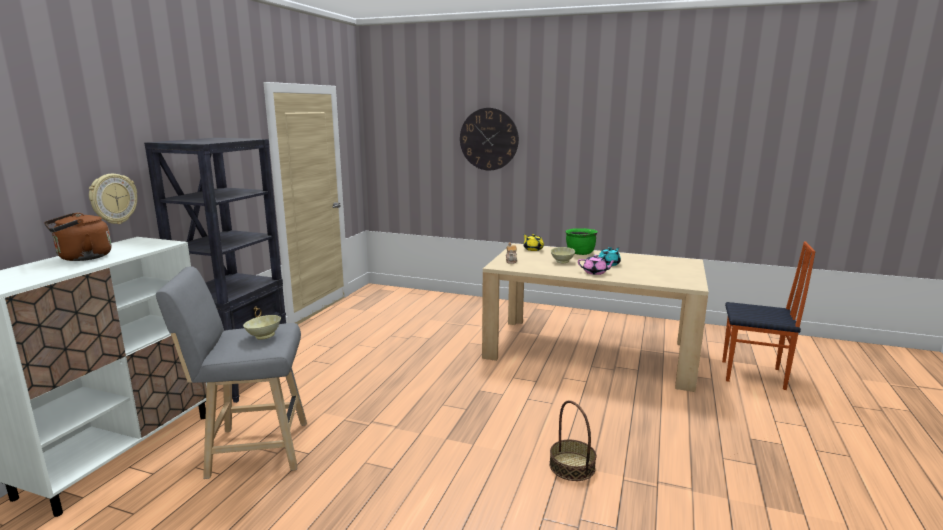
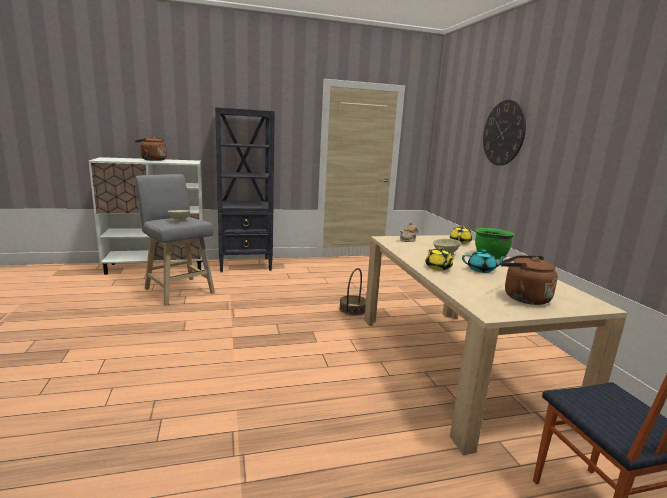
camera: 55 degrees right, 0 degrees up
wall clock [89,174,137,224] -> none
basket [549,400,596,481] -> basket moved to [339,268,366,316]
pink teapot [578,255,617,275] -> yellow teapot [425,247,453,271]
none -> brown kettle [500,255,558,305]

